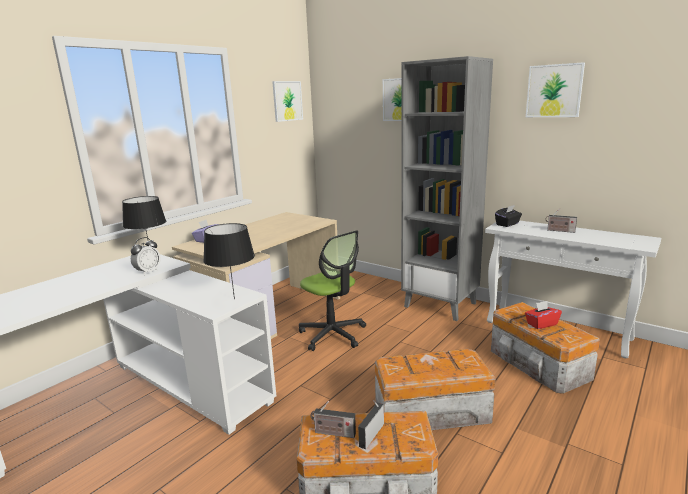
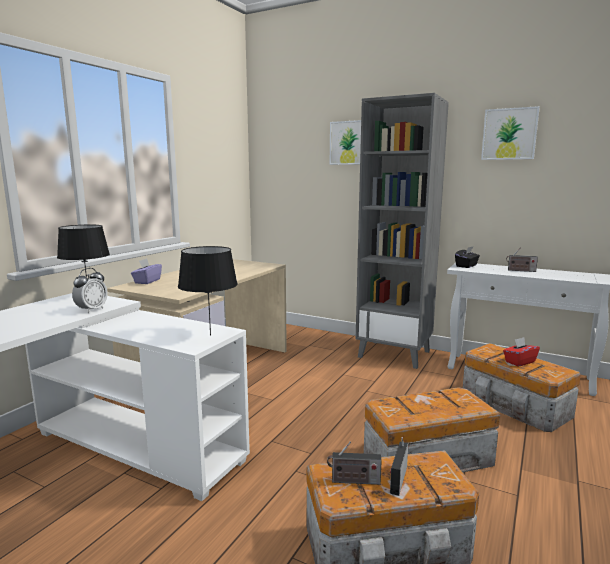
camera: 10 degrees left, 5 degrees down
picture [272,81,303,122] -> none
office chair [299,230,366,351] -> none

